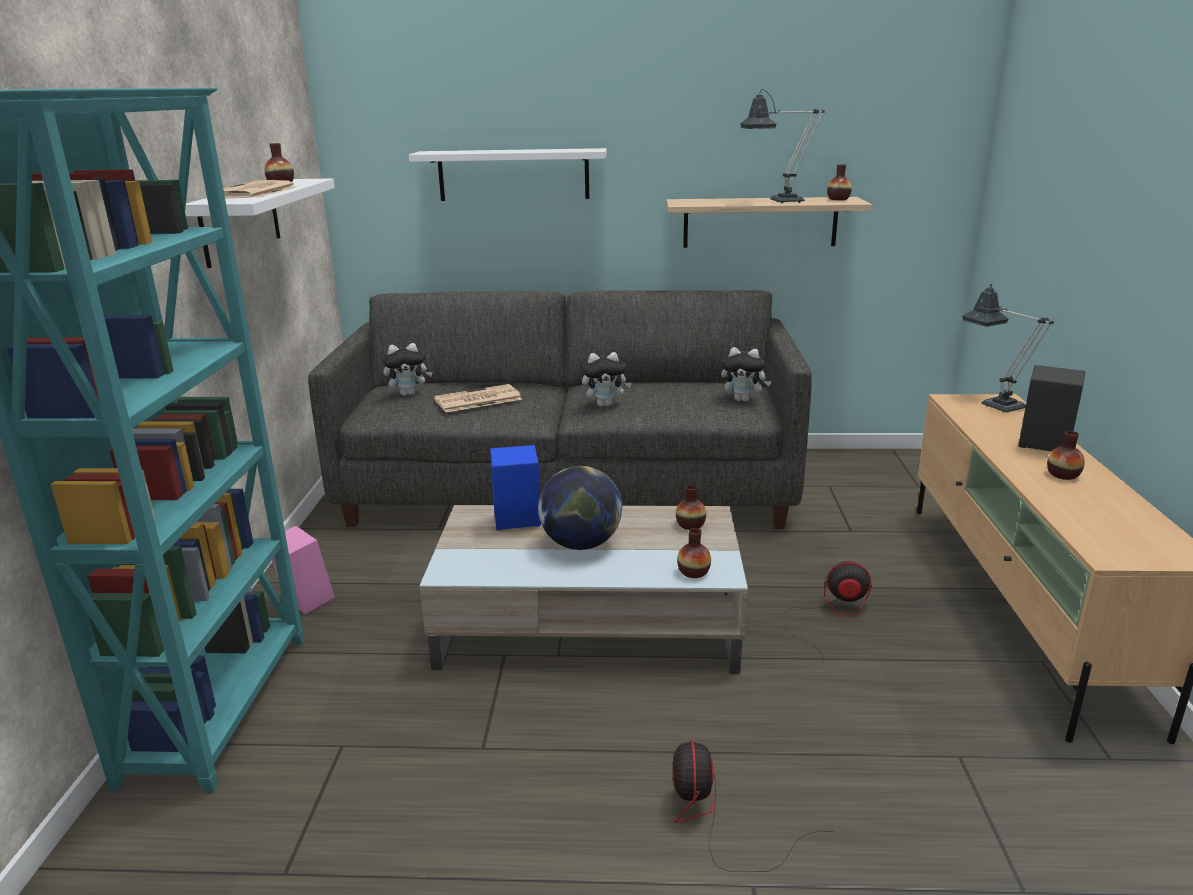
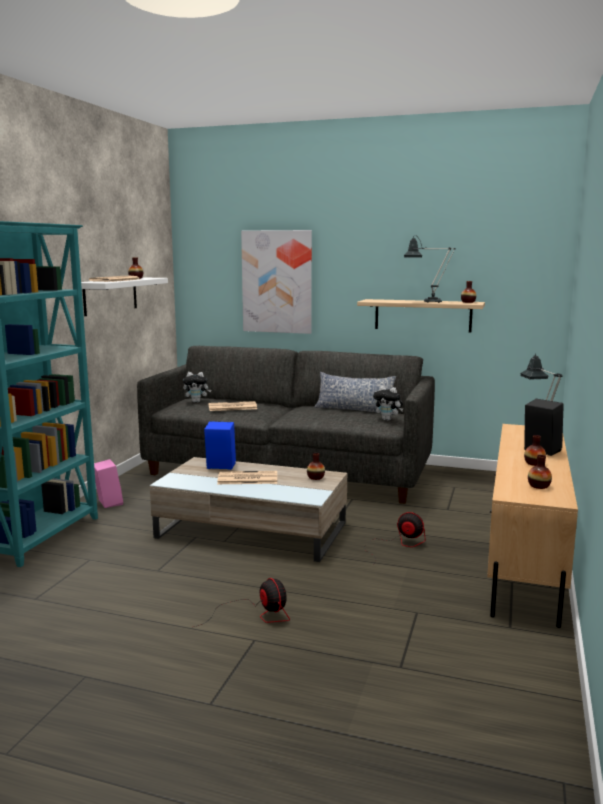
camera: 15 degrees right, 10 degrees down
white shelf [409,148,607,201] -> picture [241,230,312,334]
globe [538,466,622,550] -> newspaper [217,471,277,484]
plush toy [582,352,632,407] -> none
fan [672,740,819,872] -> fan turned 135 degrees clockwise [194,578,290,627]
vase [677,528,711,578] -> vase moved to [528,455,552,489]
none -> pillow [314,372,396,414]

